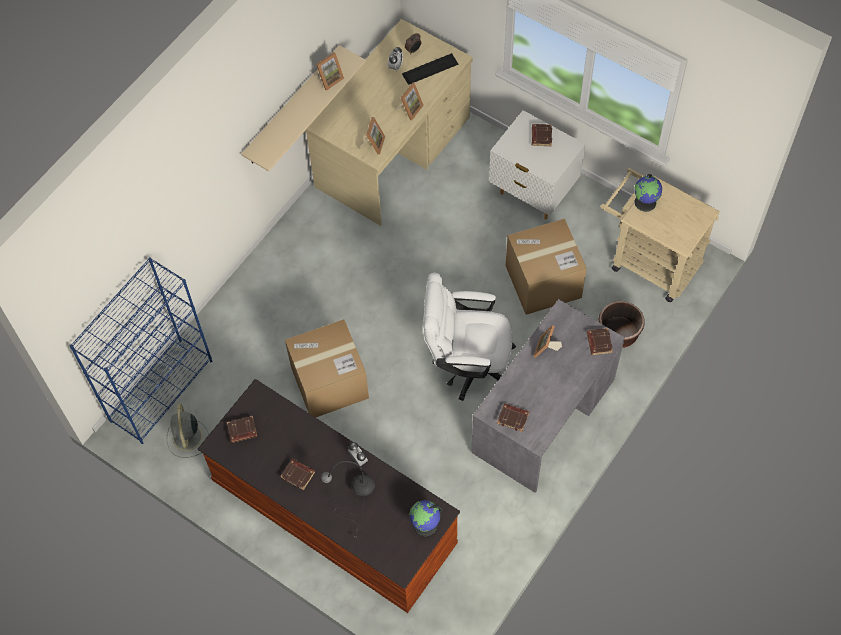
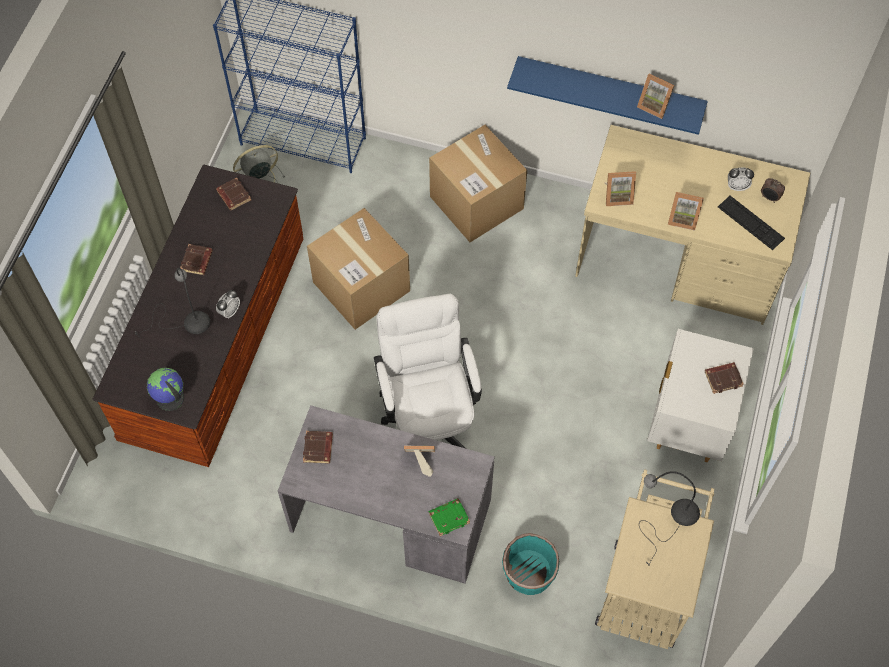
camera: 70 degrees right, 0 degrees up
beige shelf [241,45,366,171] -> blue shelf [507,56,708,135]
cardboard box [505,219,587,315] -> cardboard box moved to [429,125,527,242]
brown book [587,328,613,355] -> green book [429,498,470,536]
brown planter [599,301,644,348] -> turquoise planter [502,533,559,595]
globe [634,174,662,212] -> grey table lamp [639,471,700,565]

